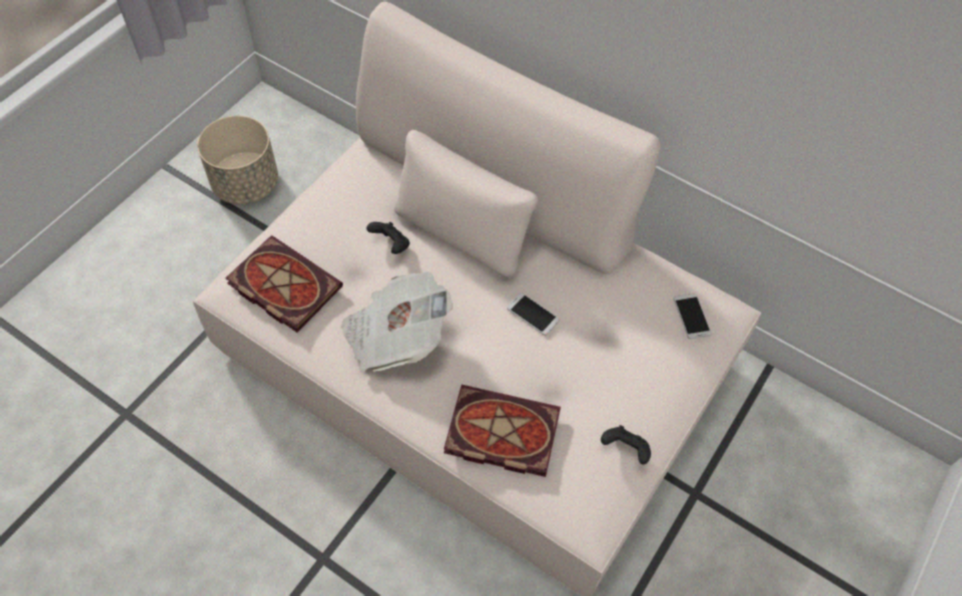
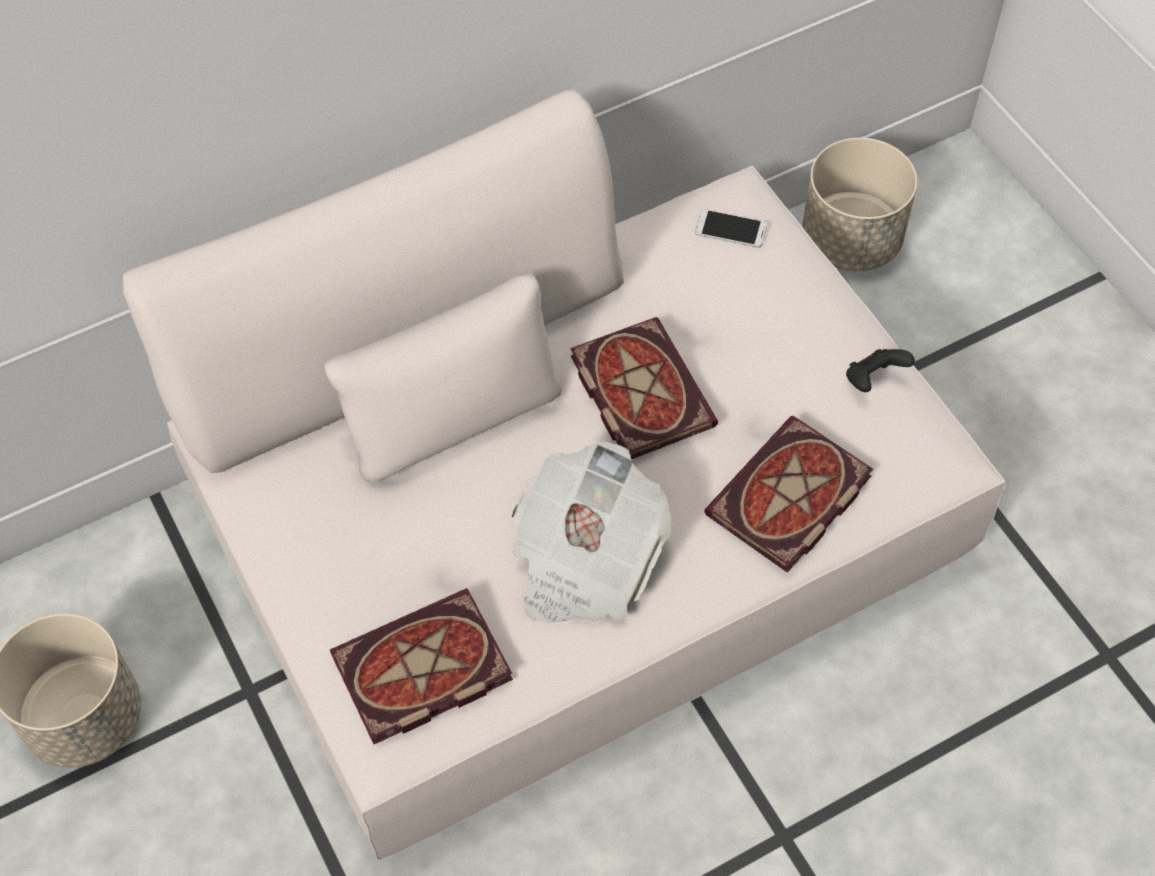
camera: 60 degrees left, 0 degrees up
black game controller [367,222,410,254] -> none
phone [507,293,560,336] -> book [570,317,718,459]
none -> beige planter [802,138,917,271]

